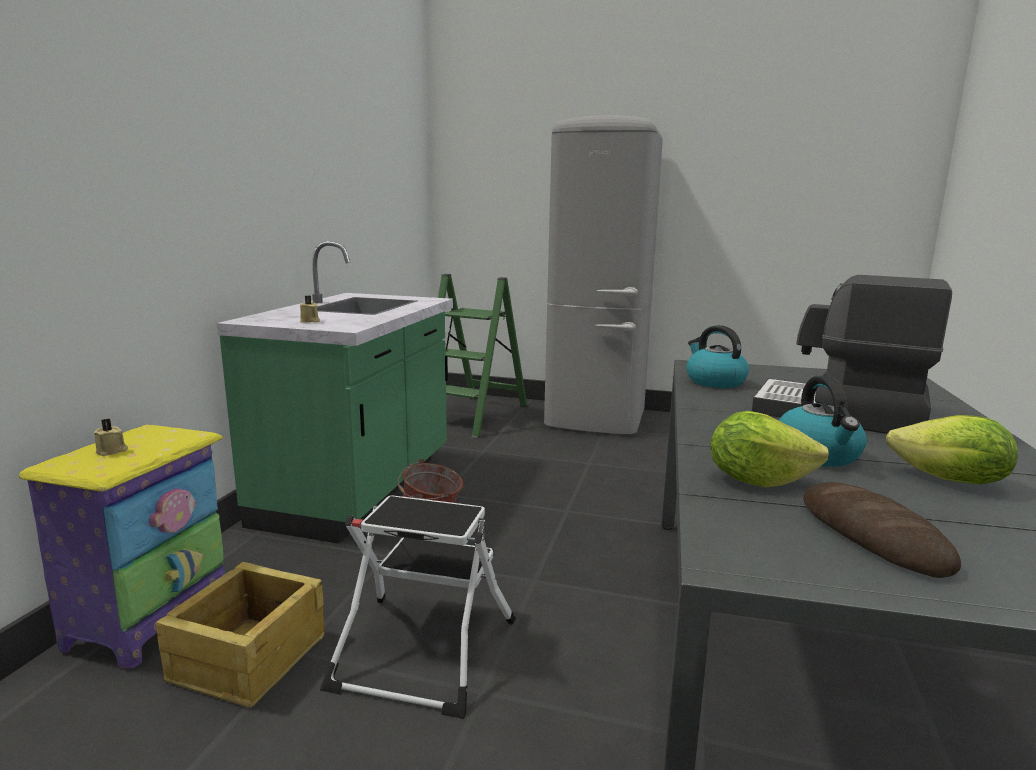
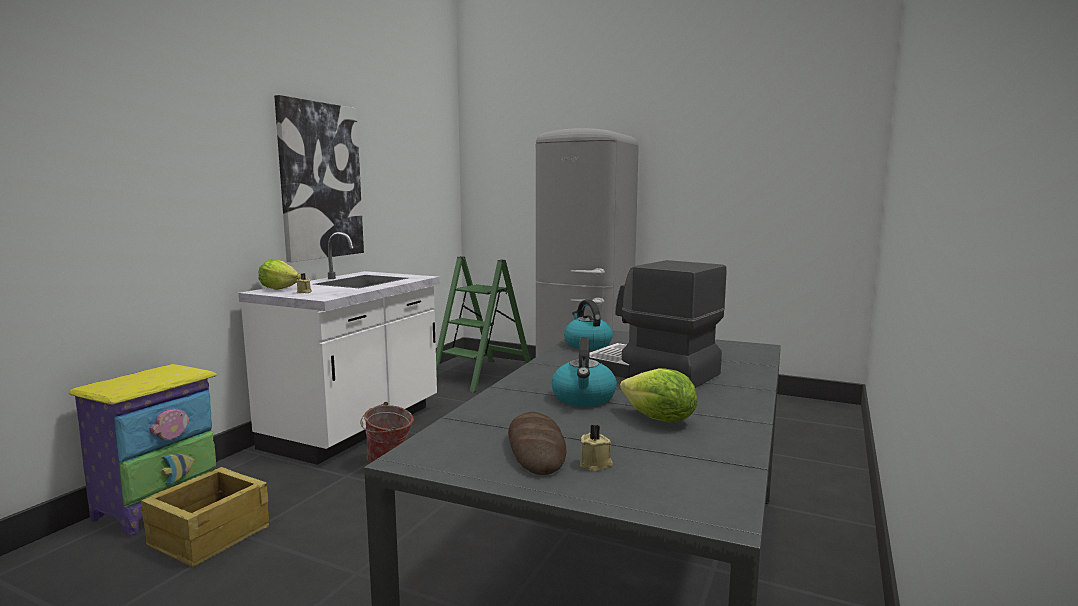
camera: 10 degrees right, 5 degrees down
beige candle [94,418,128,456] -> beige candle moved to [580,425,613,472]
green counter [216,241,453,544] -> white counter [238,232,440,465]
step ladder [320,495,516,719] -> none
lettuce [710,411,829,488] -> lettuce moved to [259,260,301,290]
none -> picture [274,95,364,262]

